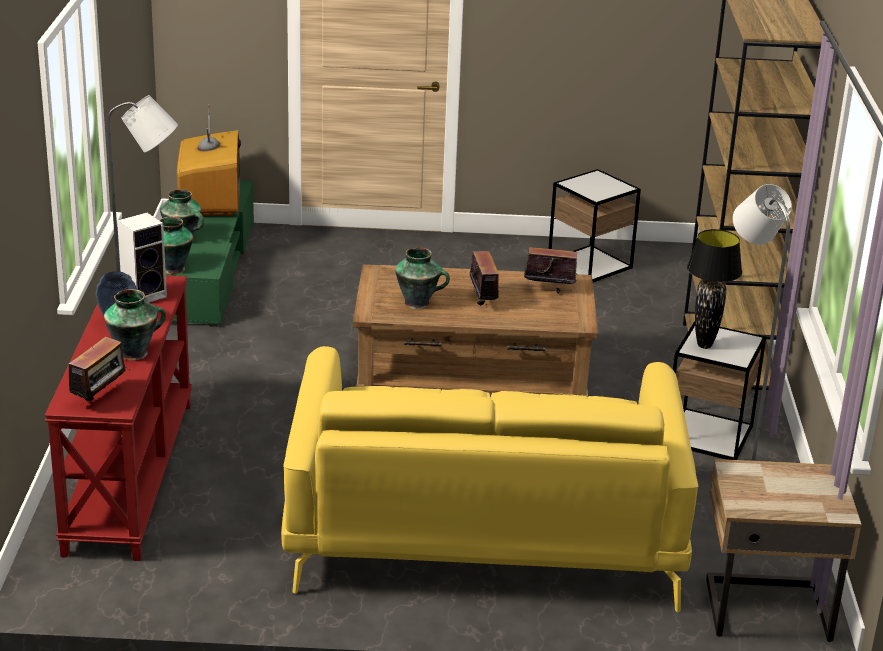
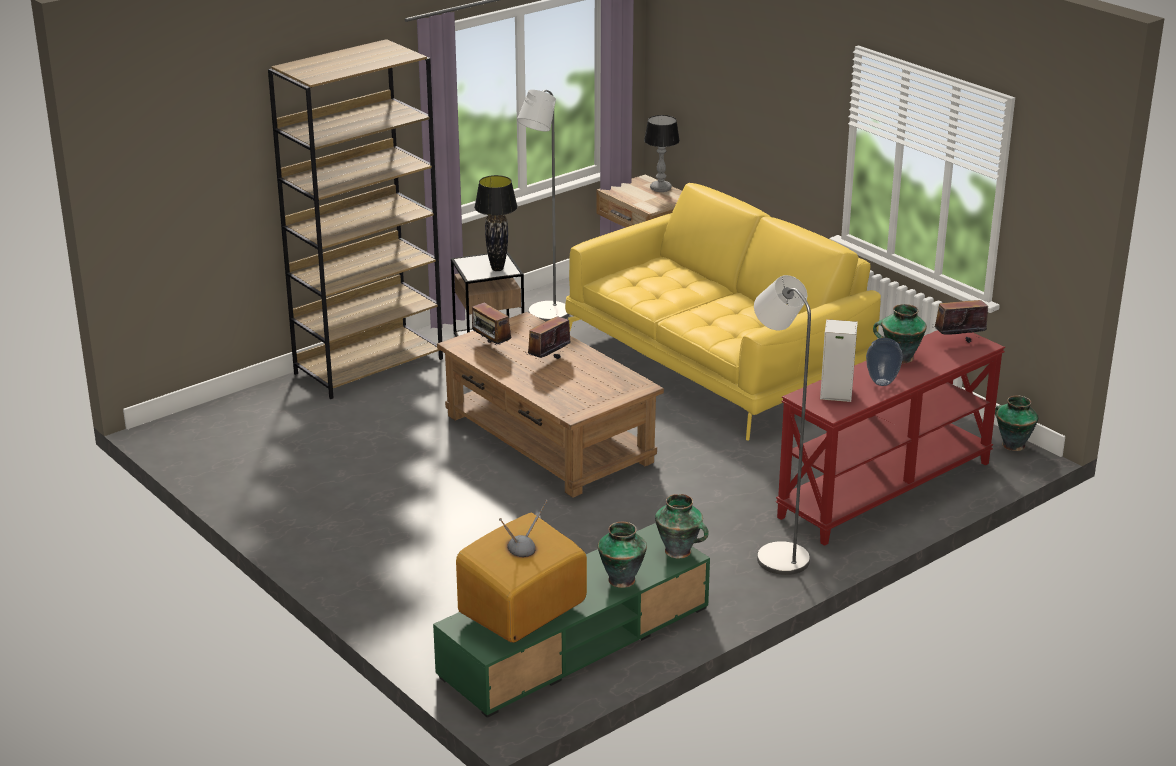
camera: 130 degrees left, 0 degrees up
vase [395,247,450,310] -> vase moved to [995,395,1039,451]
side table [549,169,641,282] -> none
none -> table lamp [644,115,680,192]

